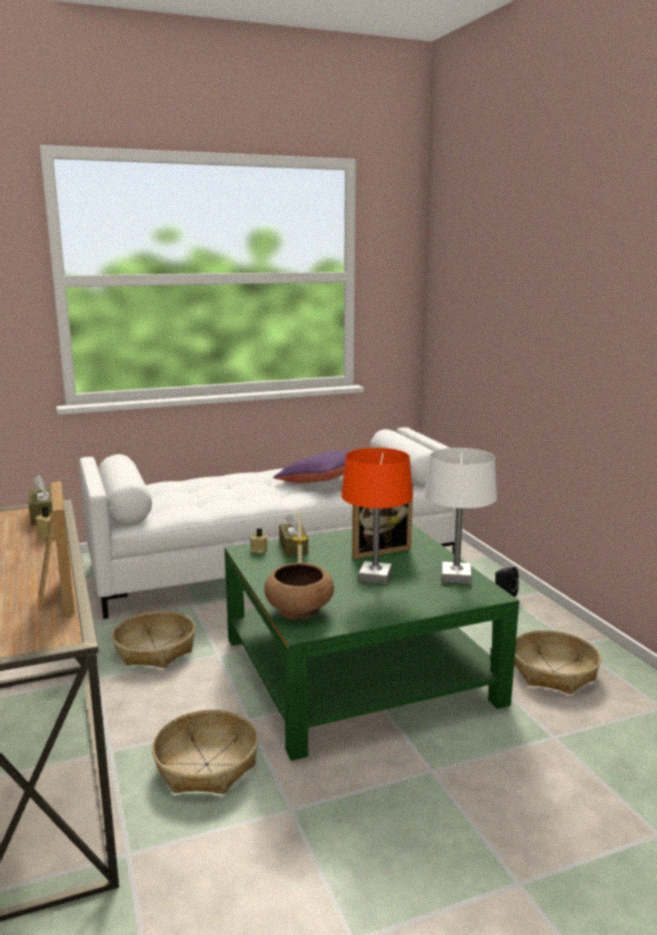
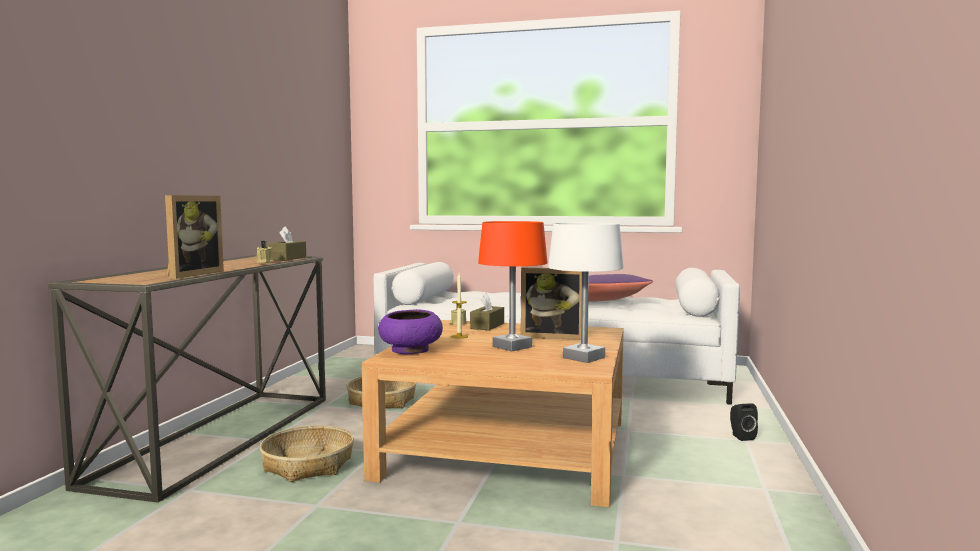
camera: 35 degrees right, 10 degrees down
green coffee table [224,524,519,761] -> beige coffee table [362,320,624,507]
brown bowl [264,563,334,619] -> purple bowl [378,309,443,354]
basket [514,630,601,694] -> none

